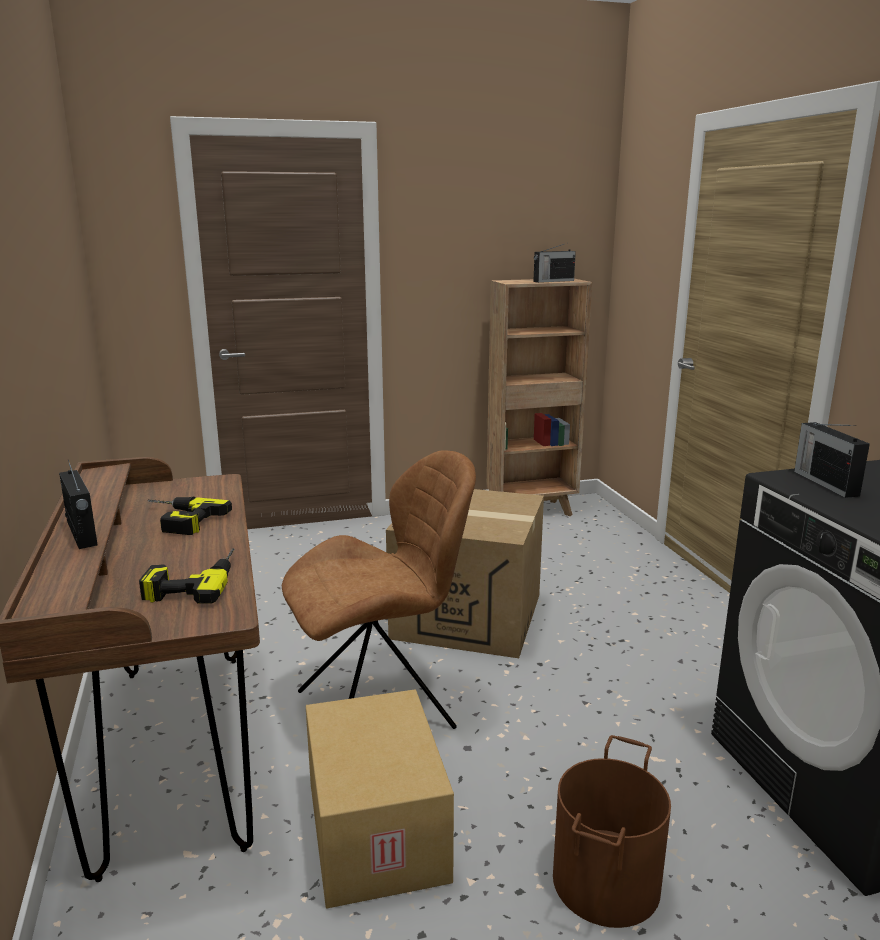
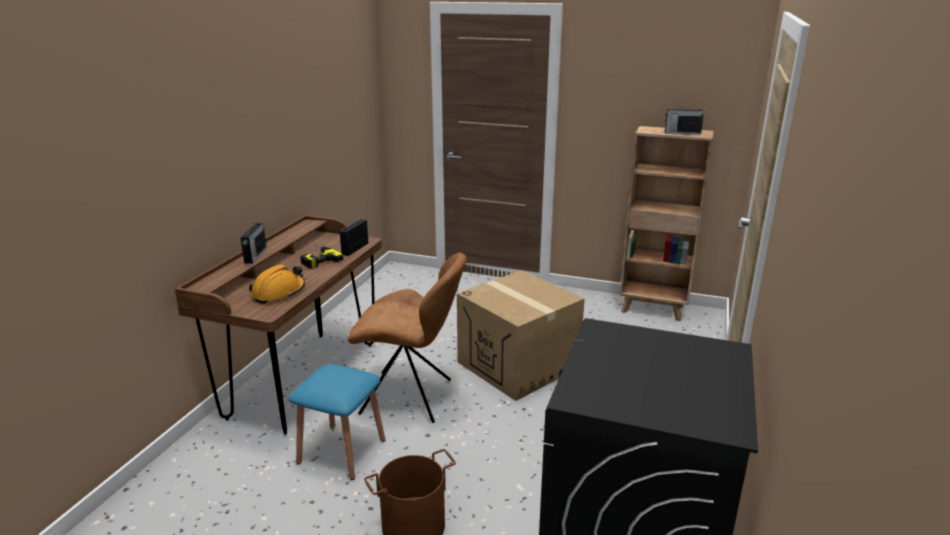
camera: 35 degrees right, 5 degrees up
power drill [139,548,235,604] -> orange hard hat [249,264,305,304]
cardboard box [306,690,454,908] -> blue stool [289,364,385,480]
radio [794,422,870,498] -> radio moved to [340,219,368,256]

